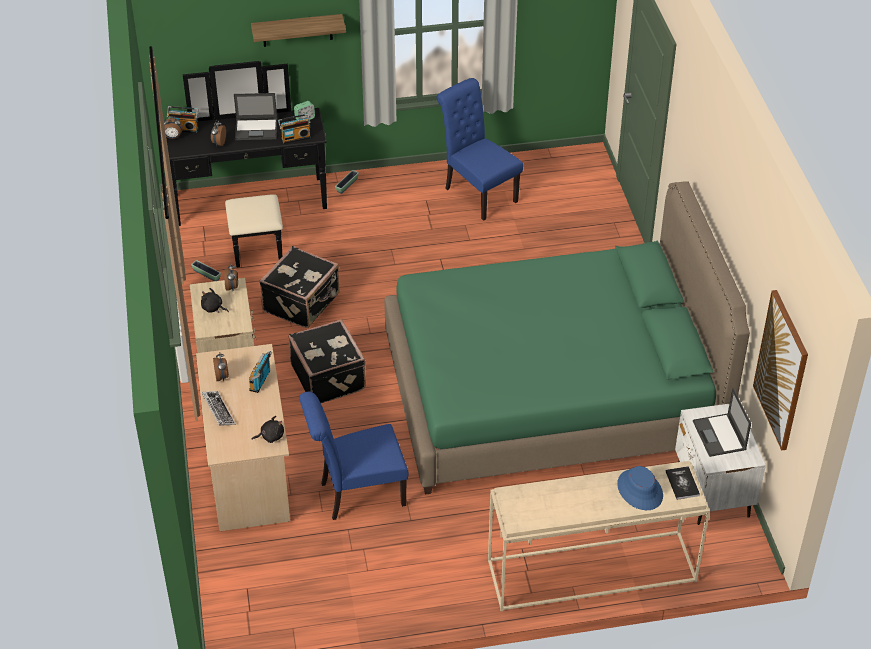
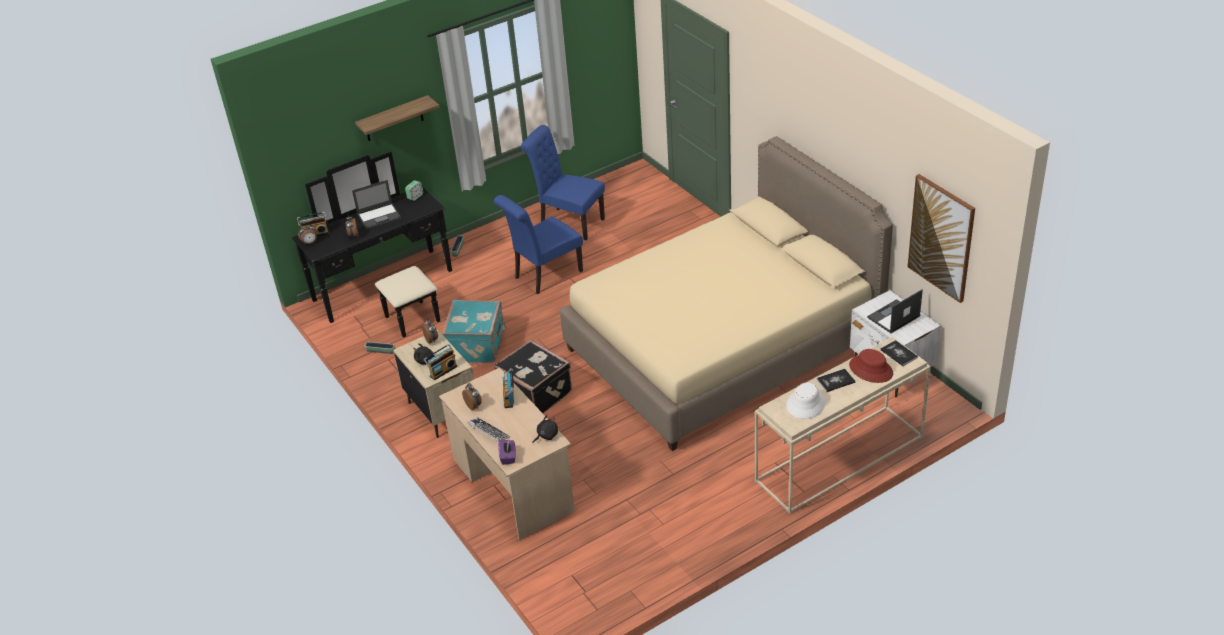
camera: 20 degrees left, 5 degrees down
black suitcase [259,246,340,328] -> turquoise suitcase [442,300,506,363]
radio [278,114,311,144] -> radio moved to [424,344,457,380]
blue chair [299,392,409,520] -> blue chair moved to [494,195,583,295]
green bed [384,181,750,495] -> beige bed [560,136,893,451]
blue hat [617,466,663,510] -> red hat [849,349,893,383]
laptop [693,388,751,457] -> laptop turned 90 degrees clockwise [867,289,923,333]
none -> purple tissue box [498,440,516,465]
none -> white hat [786,383,825,419]
none -> book [817,369,855,392]

